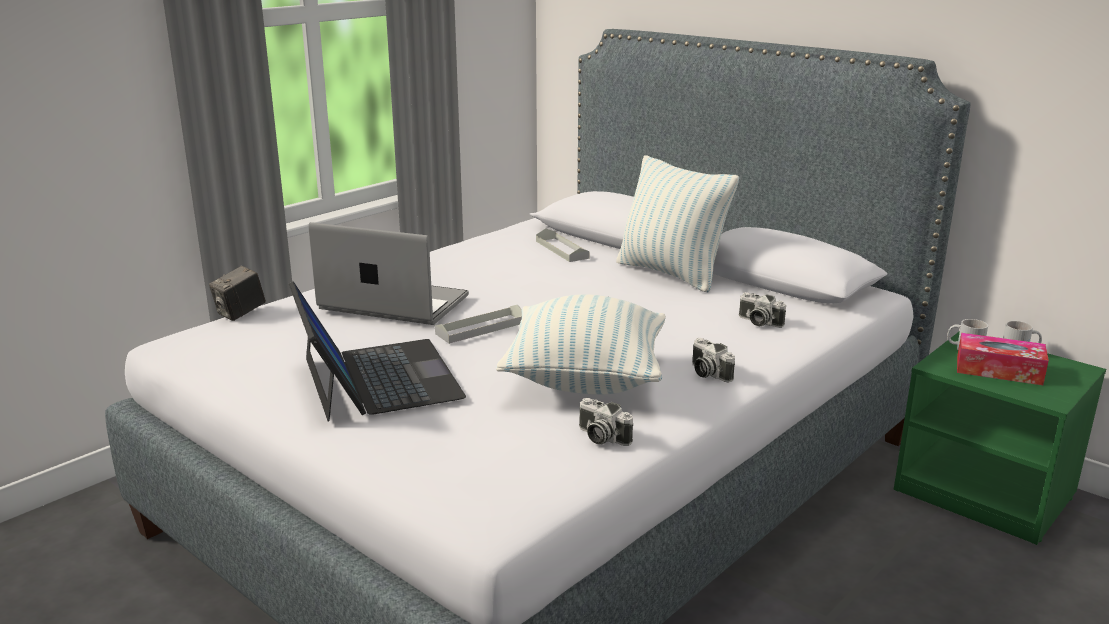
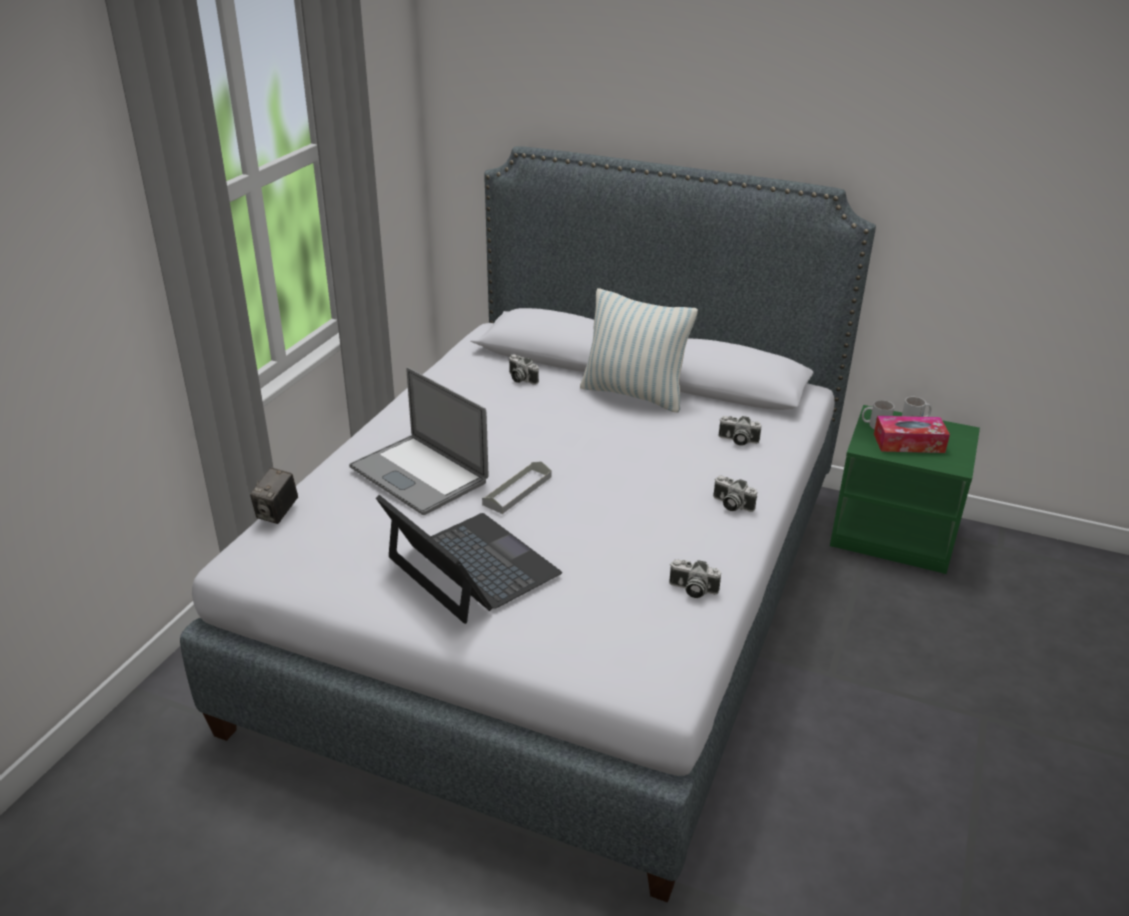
camera: 20 degrees left, 10 degrees up
laptop [309,222,469,325] -> laptop turned 135 degrees counterclockwise [349,367,489,515]
pillow [496,294,666,395] -> none
grey tray [536,228,590,262] -> camera [509,354,539,385]

